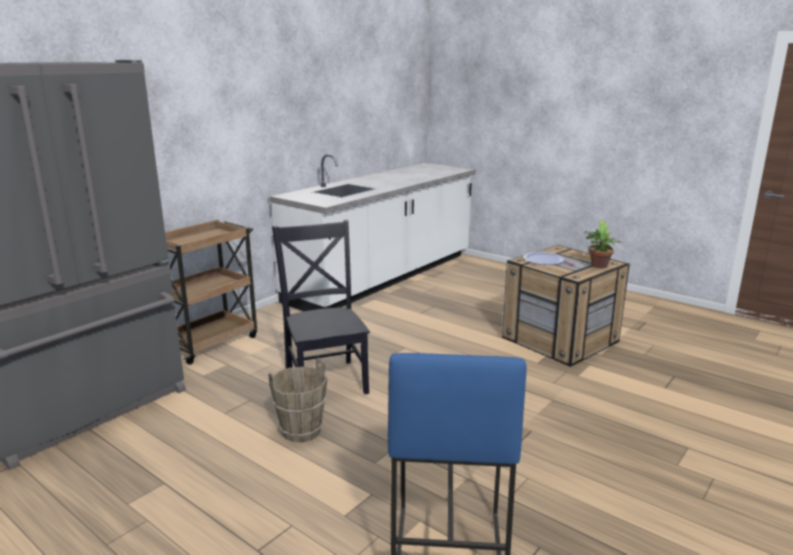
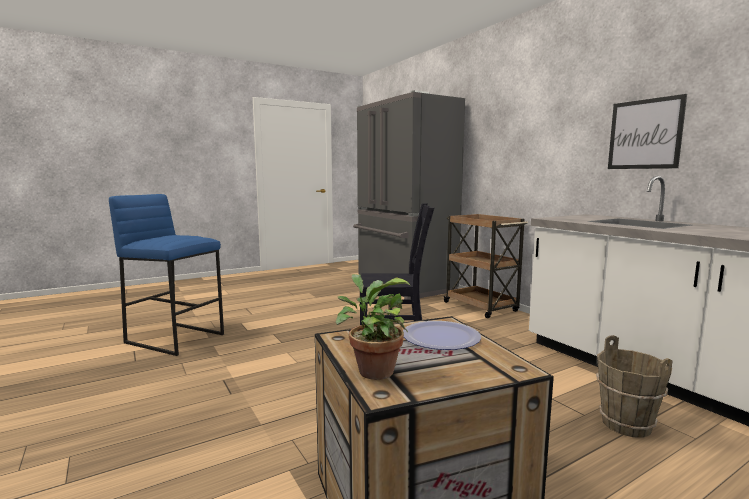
camera: 110 degrees right, 10 degrees down
brown bucket [269,358,327,443] -> brown bucket moved to [596,335,672,438]
none -> picture [608,94,687,169]

